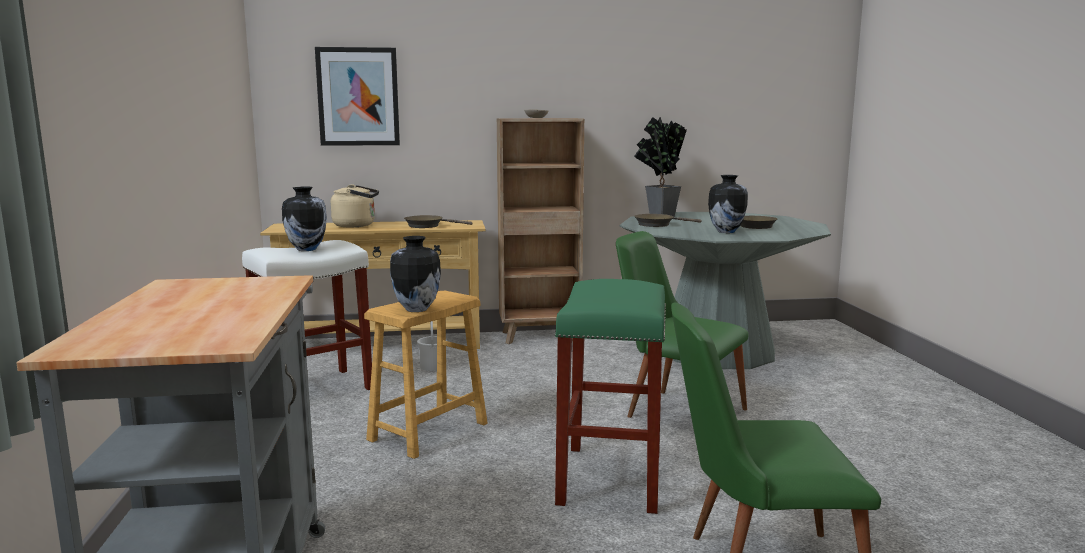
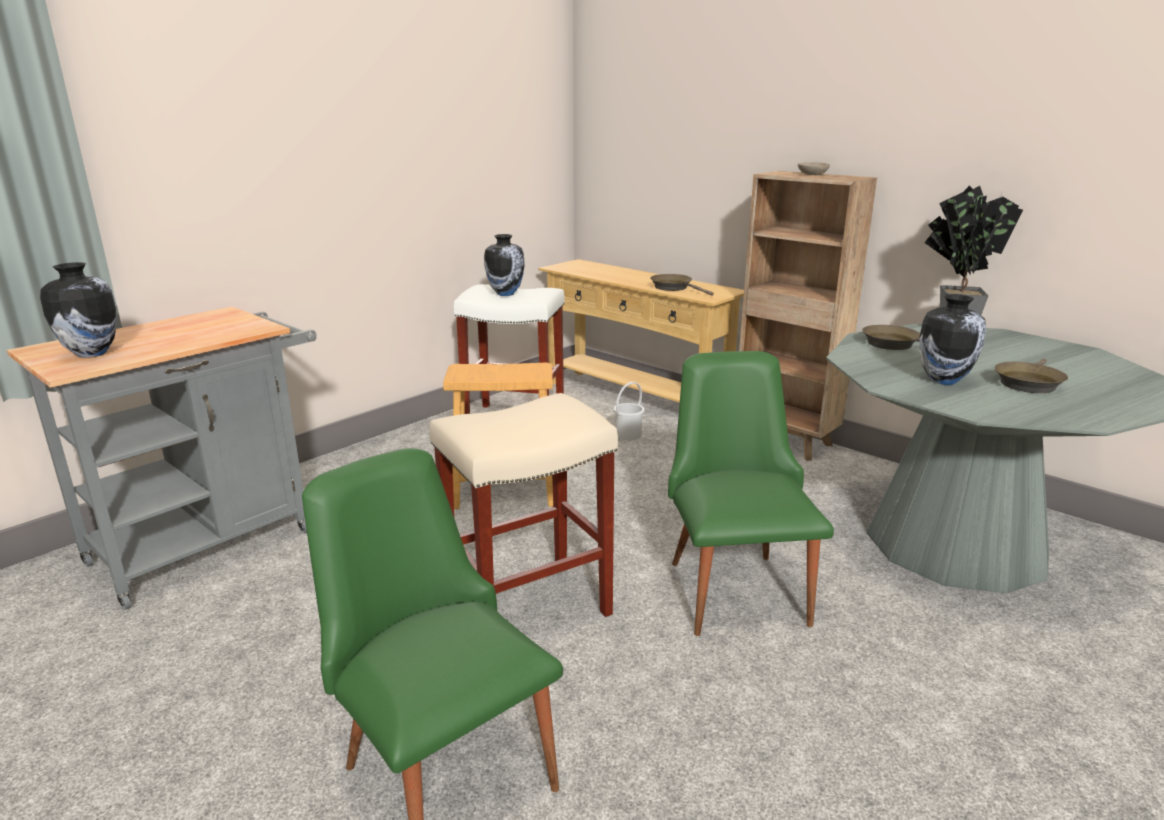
camera: 50 degrees right, 10 degrees up
picture [315,47,400,146] -> none
beige kettle [331,184,379,227] -> none
vase [390,236,441,312] -> vase moved to [40,262,117,358]
green stool [555,279,666,514] -> beige stool [429,393,618,617]

